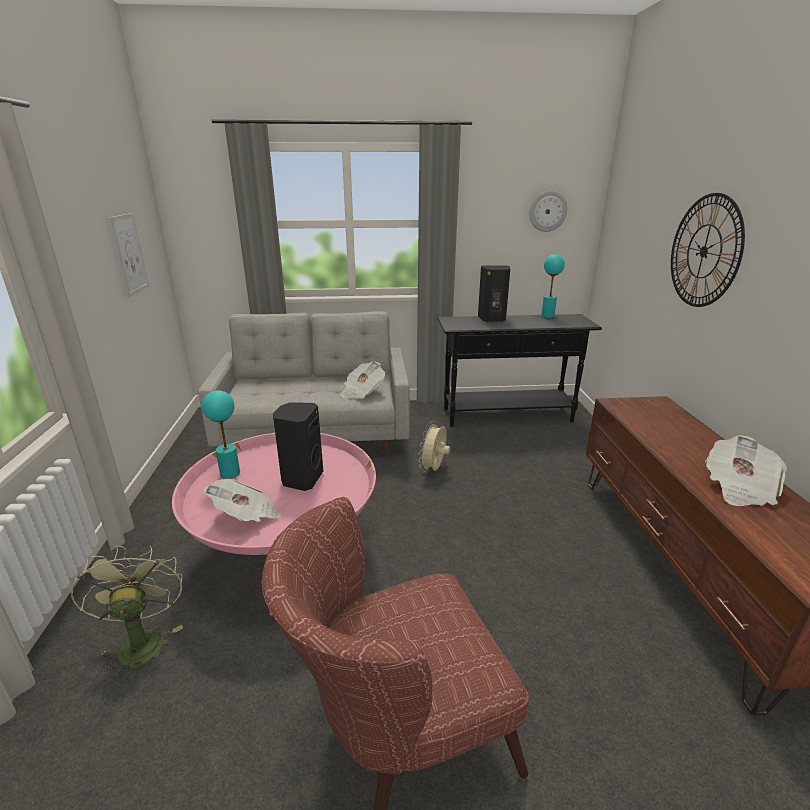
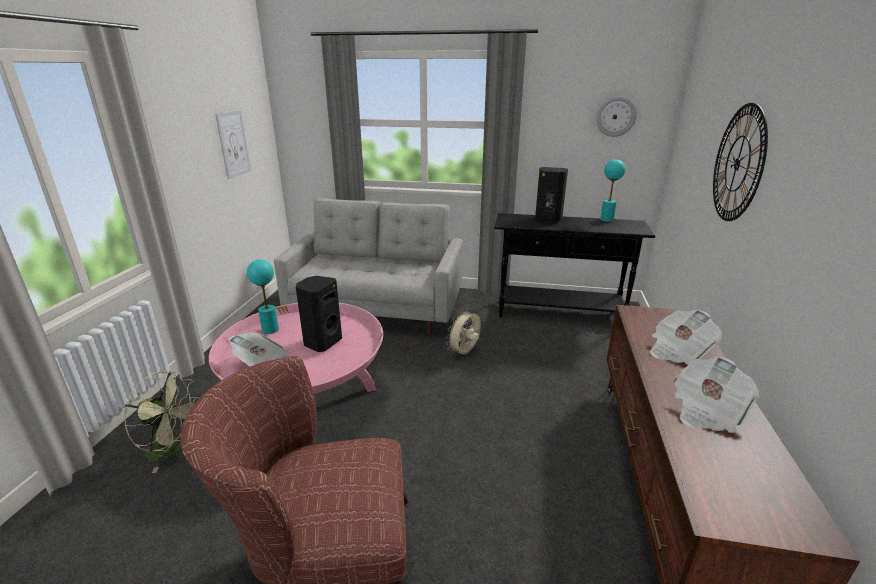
camera: 15 degrees right, 0 degrees up
green fan [70,546,183,682] -> green fan turned 105 degrees clockwise [125,371,198,473]
newspaper [340,362,385,399] -> newspaper moved to [650,310,722,365]

